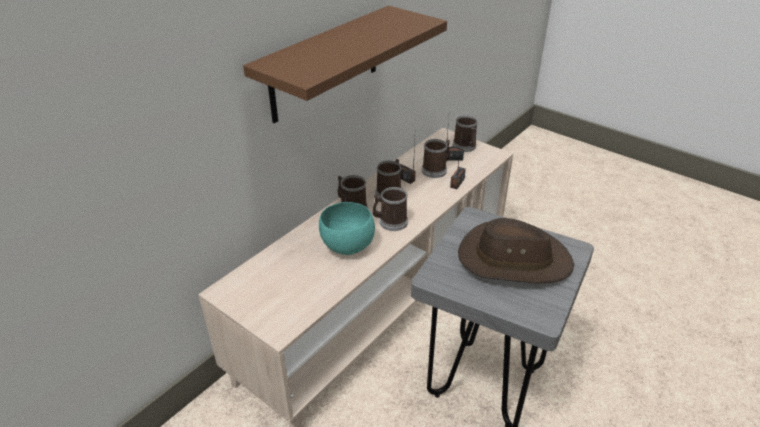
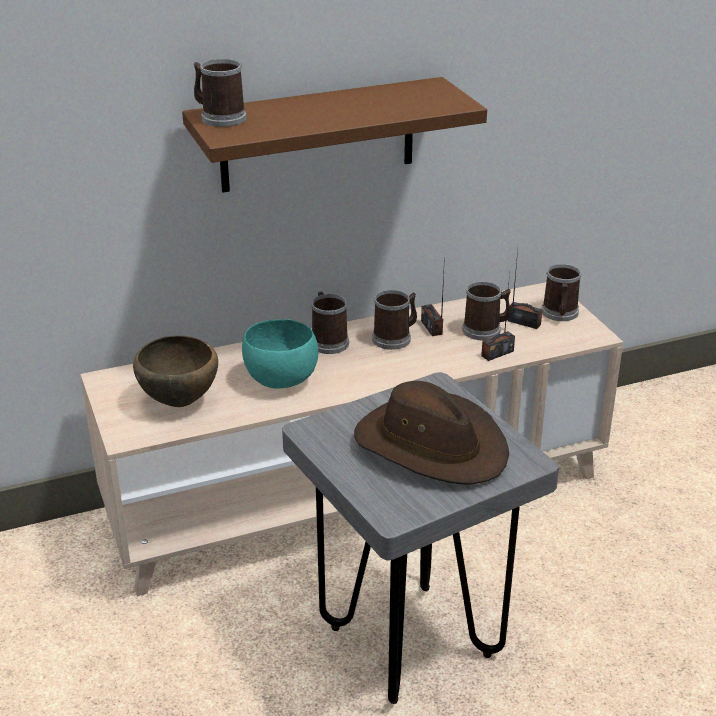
camera: 30 degrees right, 5 degrees down
mug [372,187,408,231] -> mug moved to [194,59,247,127]
none -> brown bowl [133,335,218,407]

